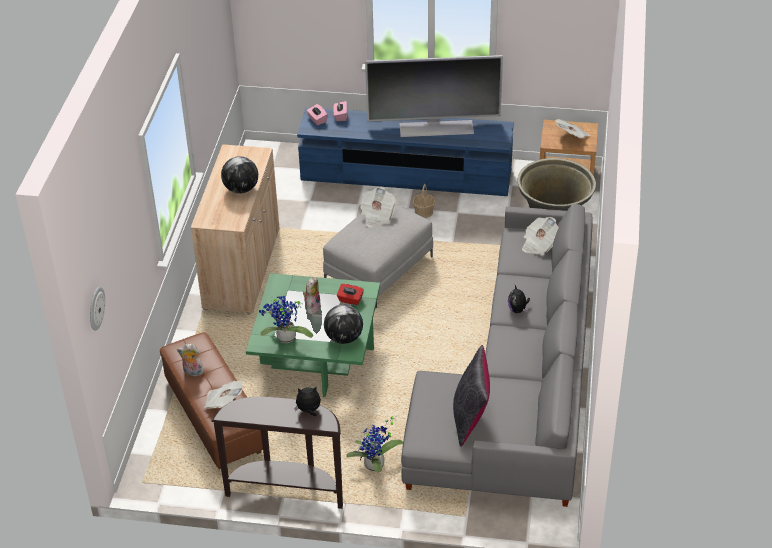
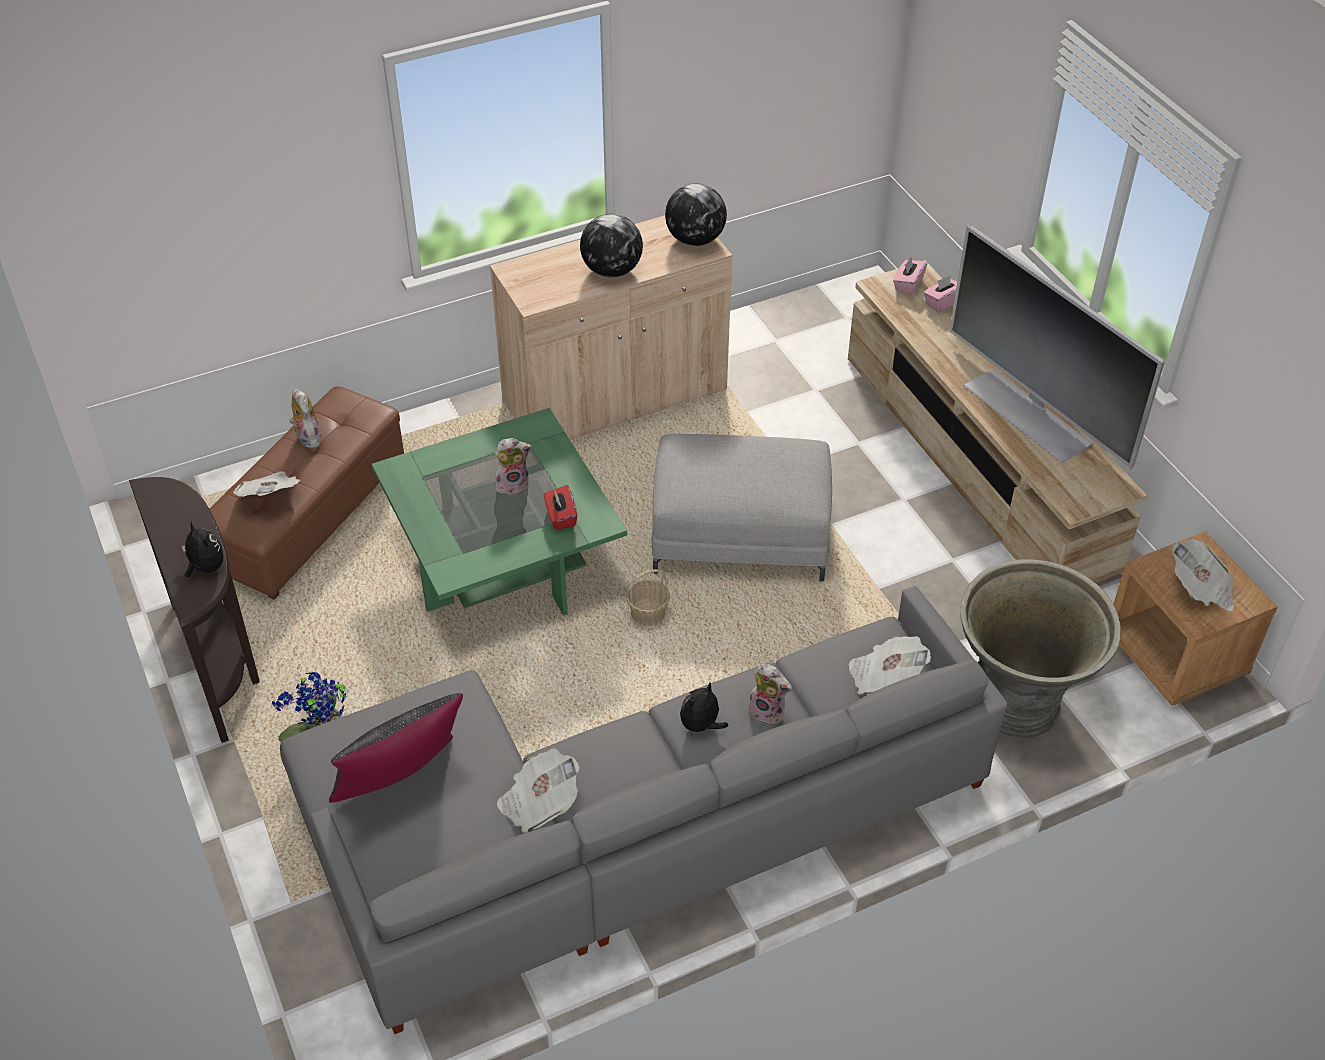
camera: 55 degrees right, 5 degrees up
wall clock [90,287,105,331] -> none
potted plant [259,296,313,343] -> none
blue tv stand [297,107,514,196] -> beige tv stand [848,260,1147,583]
globe [324,305,363,344] -> globe moved to [665,183,727,246]
newspaper [360,187,396,227] -> newspaper moved to [497,749,580,833]
basket [413,184,435,218] -> basket moved to [626,569,670,626]
none -> plush toy [748,664,792,726]

